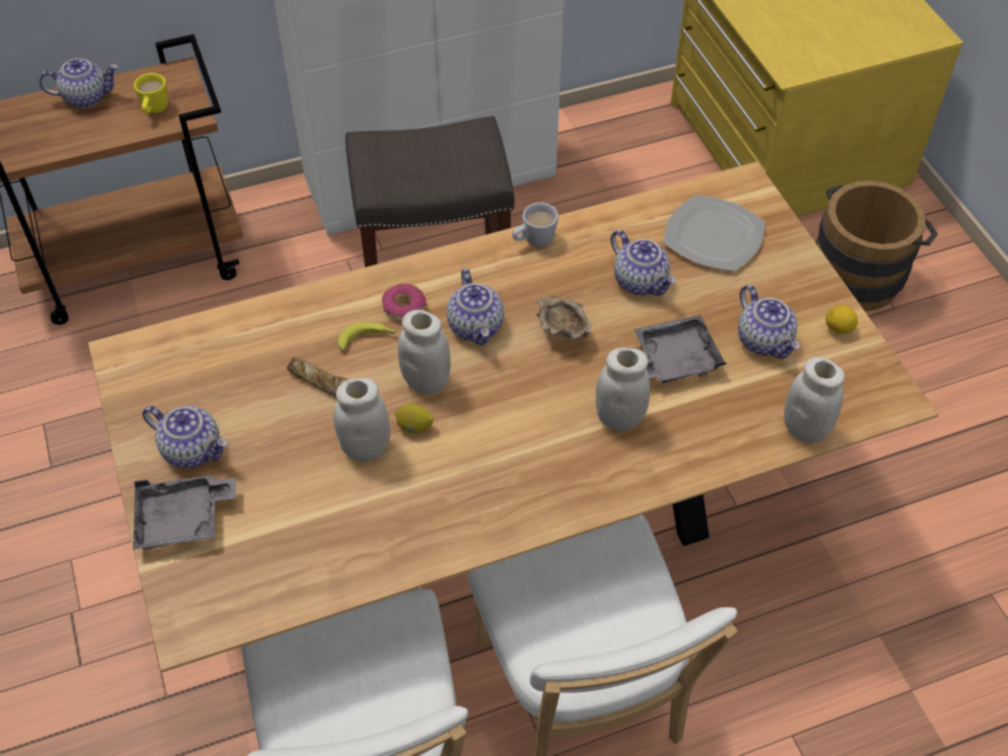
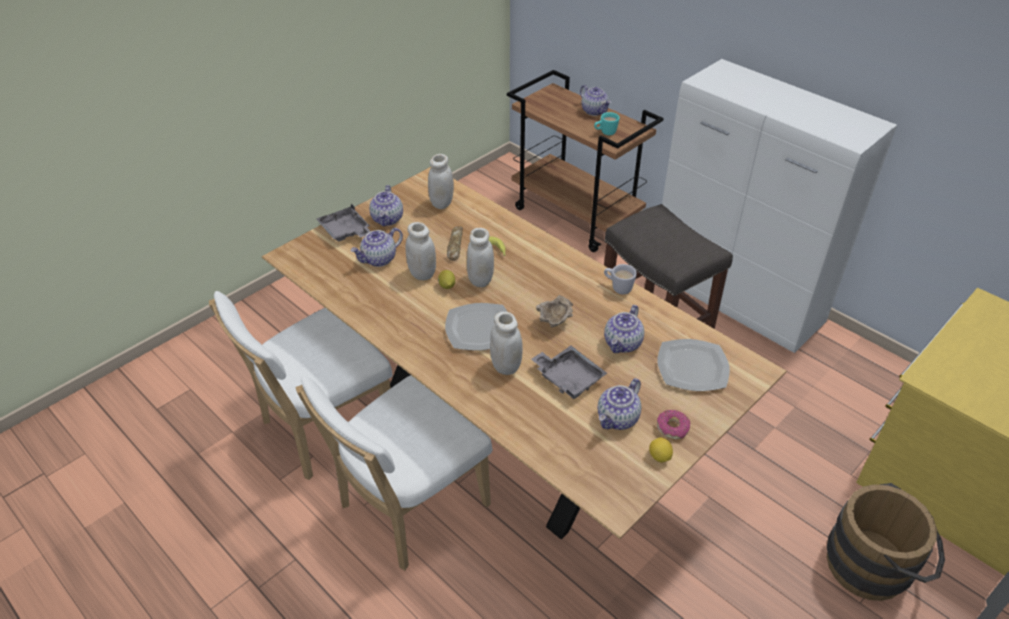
camera: 65 degrees right, 10 degrees down
yellow mug [134,73,168,114] -> turquoise mug [594,112,620,135]
donut [382,284,426,320] -> donut moved to [657,410,690,440]
teapot [447,269,504,346] -> teapot moved to [351,228,403,267]
white jar [784,357,845,443] -> white jar moved to [428,154,454,209]
none -> plate [445,303,508,351]

